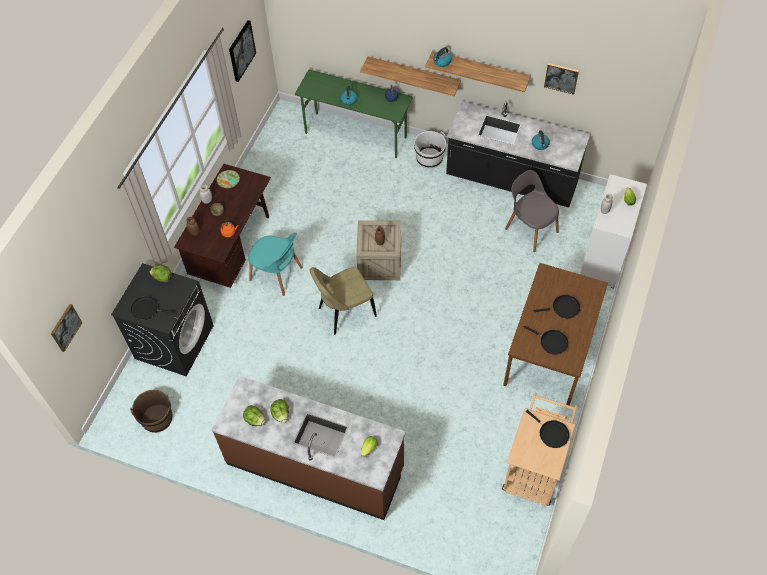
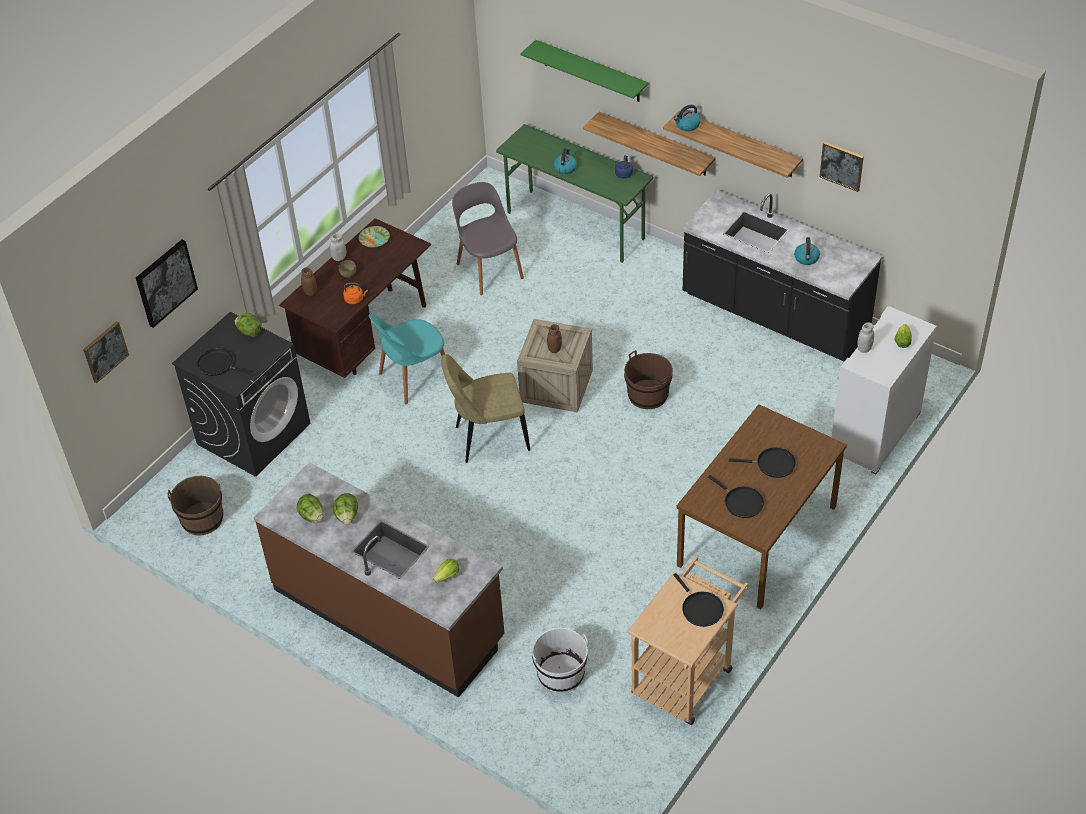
camera: 15 degrees right, 10 degrees down
picture [229,20,256,82] -> picture moved to [136,239,198,328]
turquoise chair [248,233,303,296] -> turquoise chair turned 105 degrees clockwise [369,314,445,404]
white bucket [414,131,446,169] -> white bucket moved to [531,628,588,693]
grey chair [505,170,559,252] -> grey chair moved to [452,182,524,295]
none -> green shelf [520,40,648,102]
none -> brown bucket [624,350,673,409]

